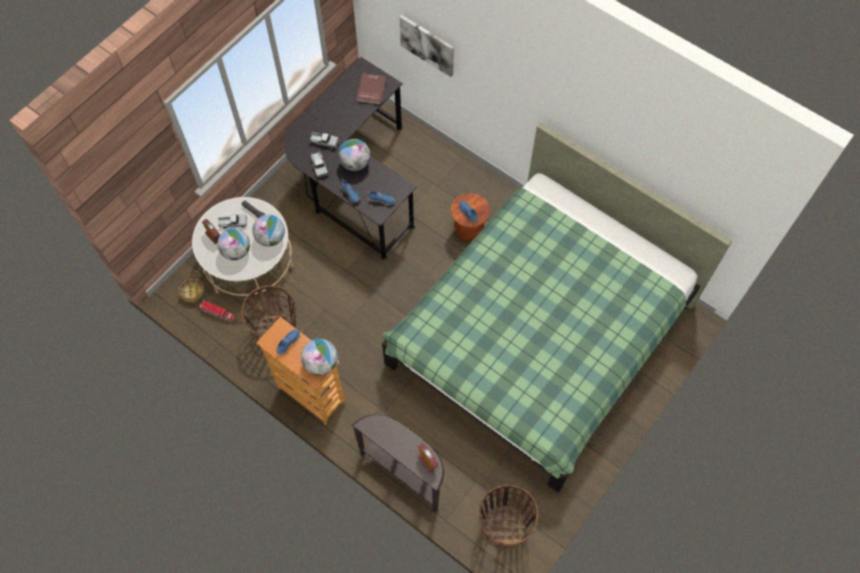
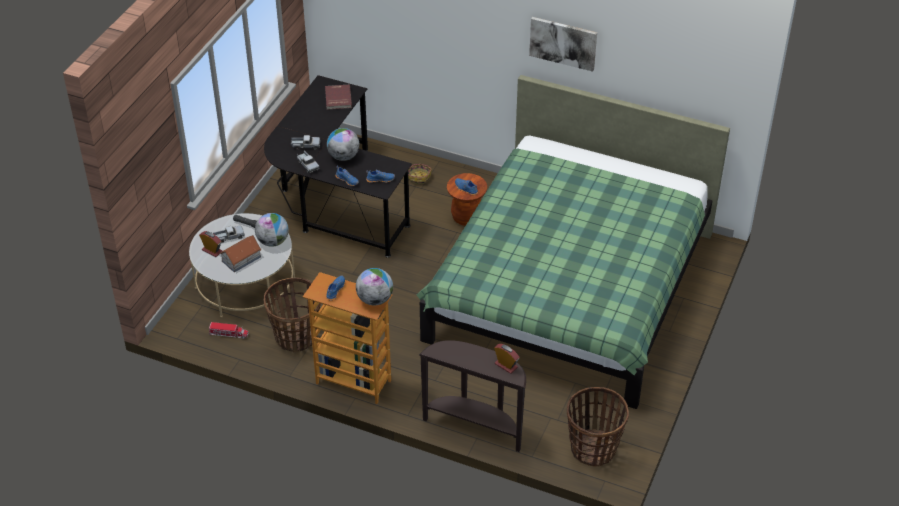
camera: 15 degrees left, 20 degrees down
basket [178,278,204,303] -> basket moved to [408,164,432,184]
globe [217,228,250,260] -> toy house [219,235,261,272]
picture [400,15,454,77] -> picture moved to [529,17,597,72]

